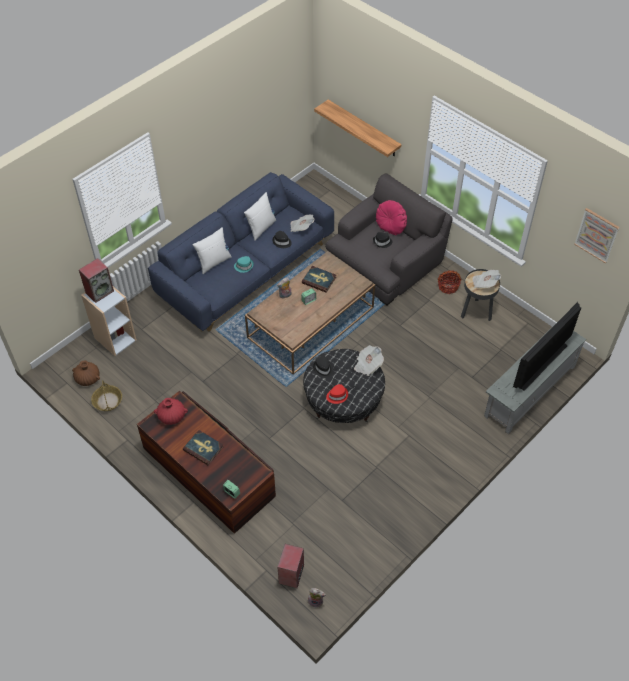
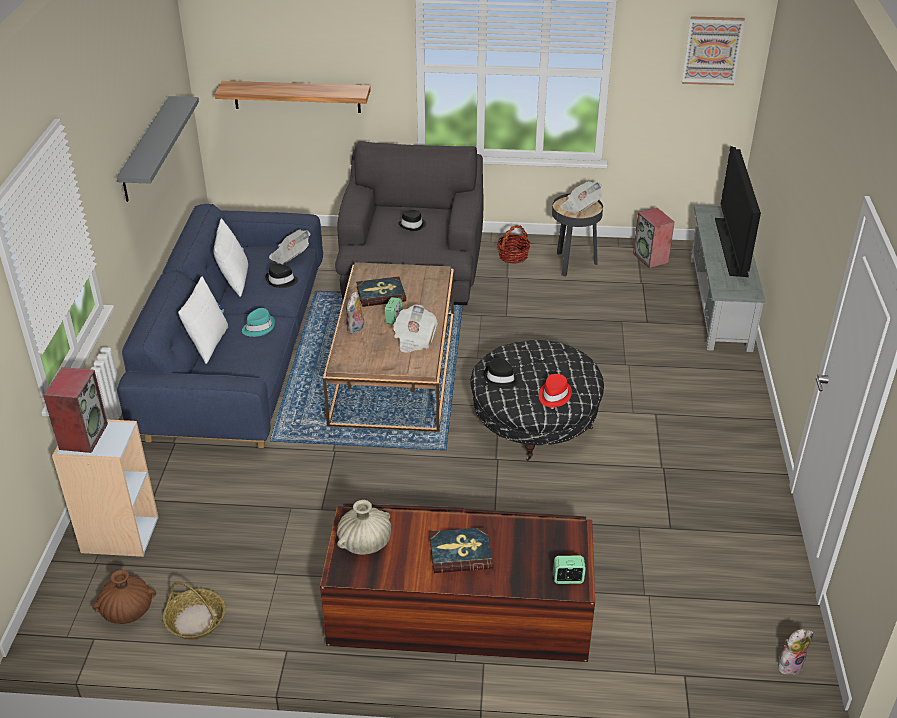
camera: 40 degrees left, 15 degrees down
red vase [154,398,188,425] -> beige vase [337,500,391,555]
speaker [277,544,304,588] -> speaker moved to [633,208,674,268]
newspaper [354,345,384,376] -> newspaper moved to [393,305,438,353]
pink pillow [376,200,407,235] -> none
none -> grey shelf [117,96,199,202]

